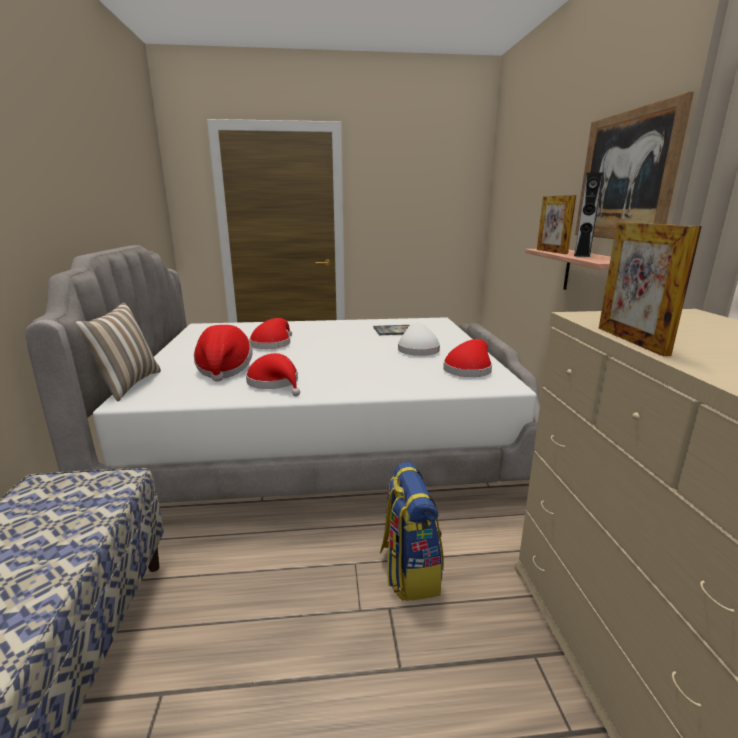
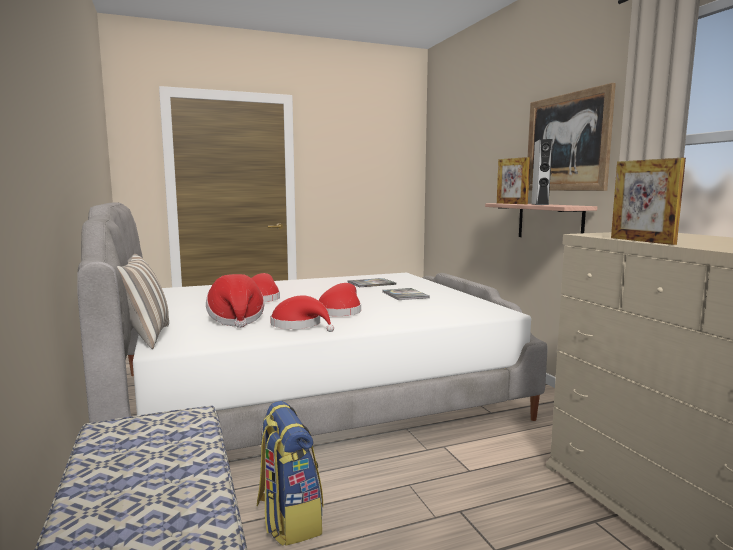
camera: 15 degrees left, 10 degrees down
backpack [380,462,444,601] -> backpack moved to [257,401,323,546]
white hat [398,322,440,356] -> book [383,288,430,300]
red hat [443,339,492,377] -> red hat moved to [318,283,361,316]

